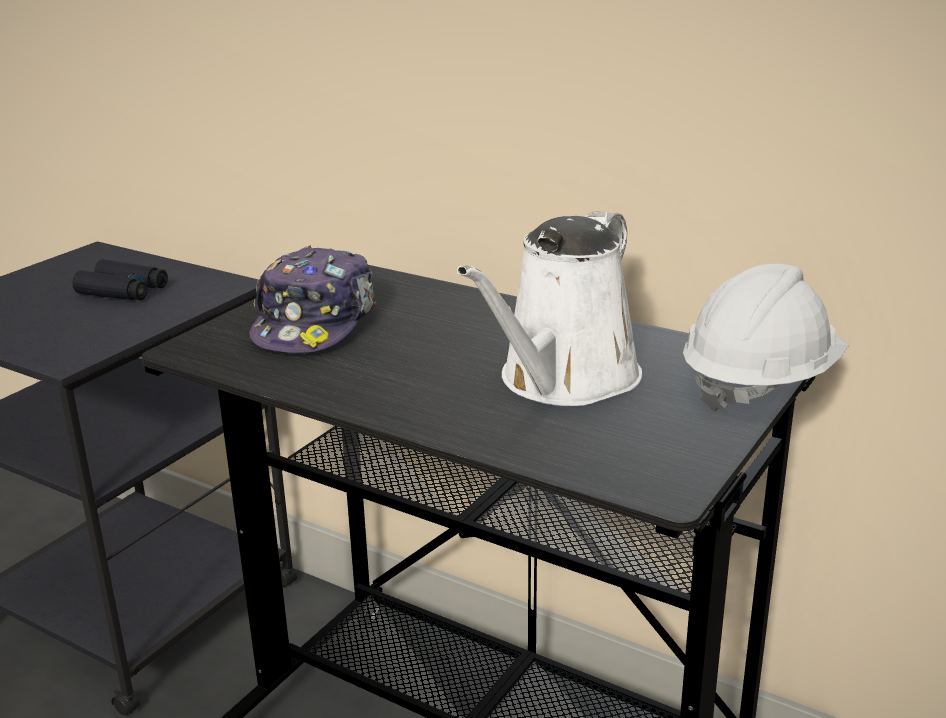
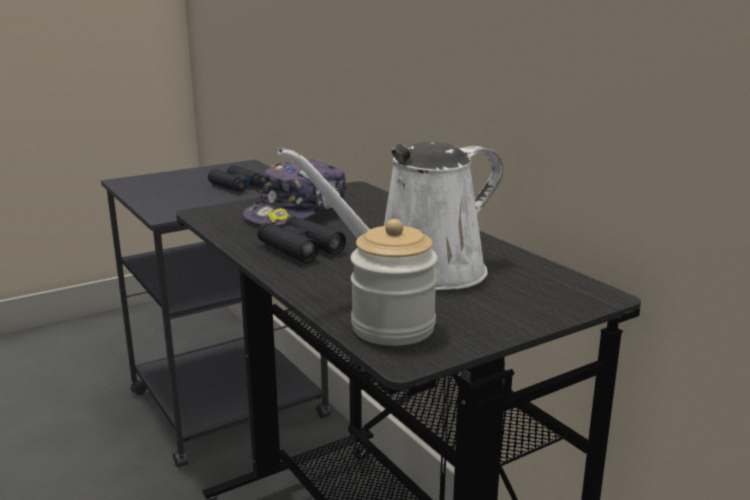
camera: 25 degrees right, 5 degrees down
white hard hat [683,264,848,412] -> none
none -> black binoculars [257,216,346,263]
none -> jar [350,219,438,346]

